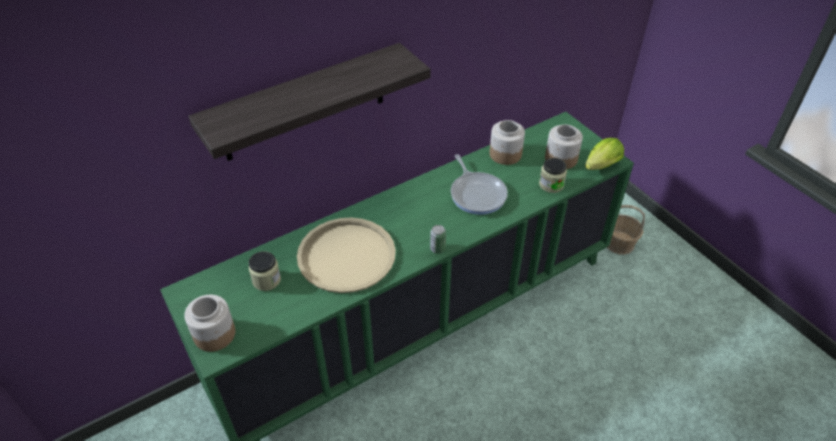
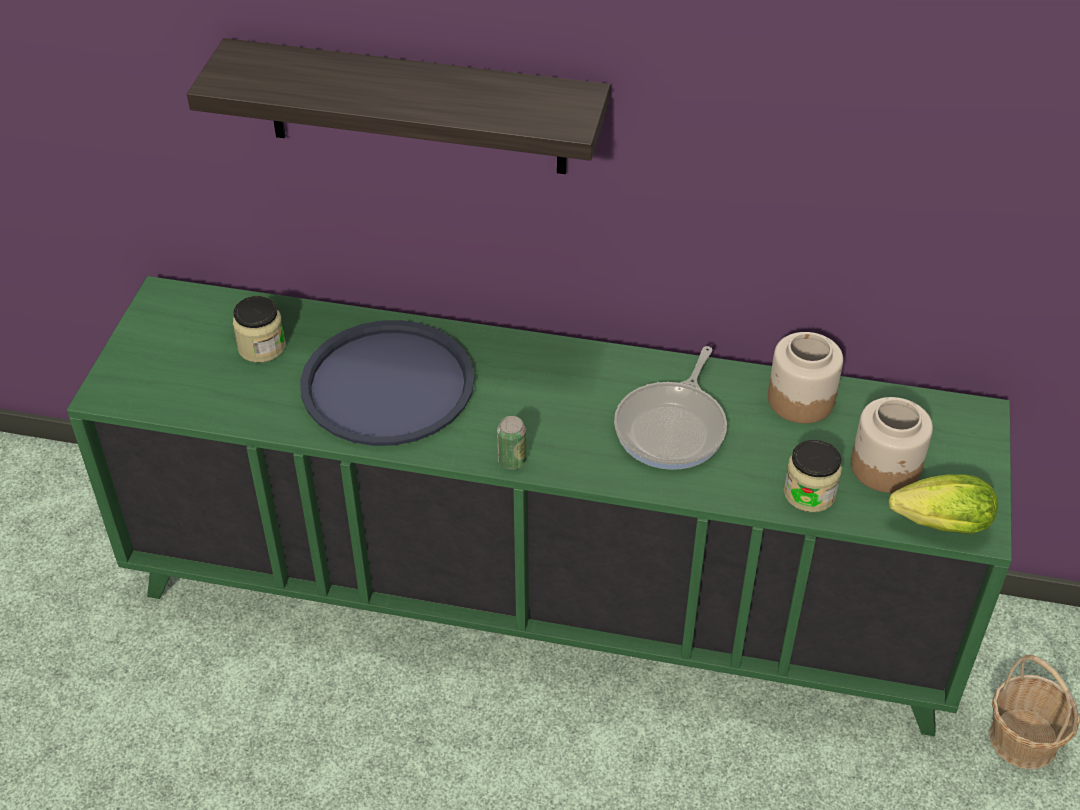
camera: 45 degrees right, 0 degrees up
jar [184,295,235,352] -> none
beige tray [297,217,396,293] -> blue tray [300,320,475,446]

